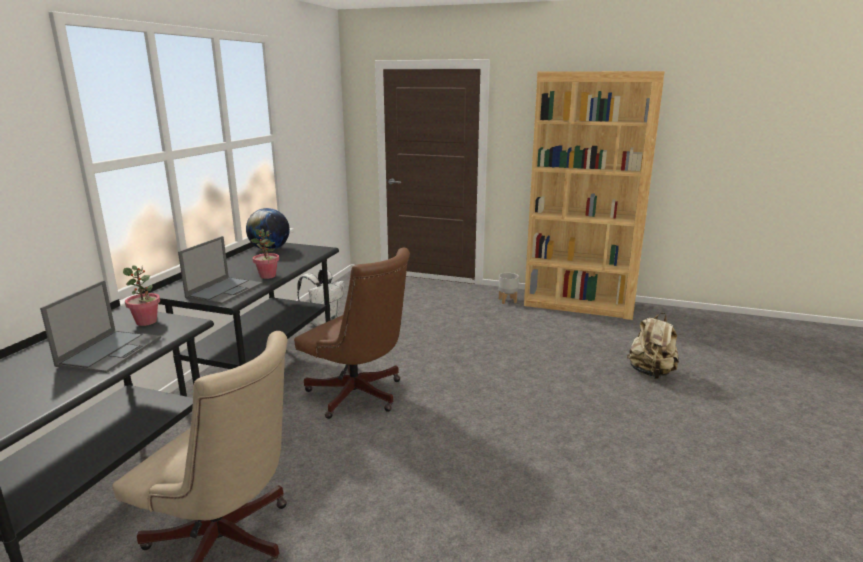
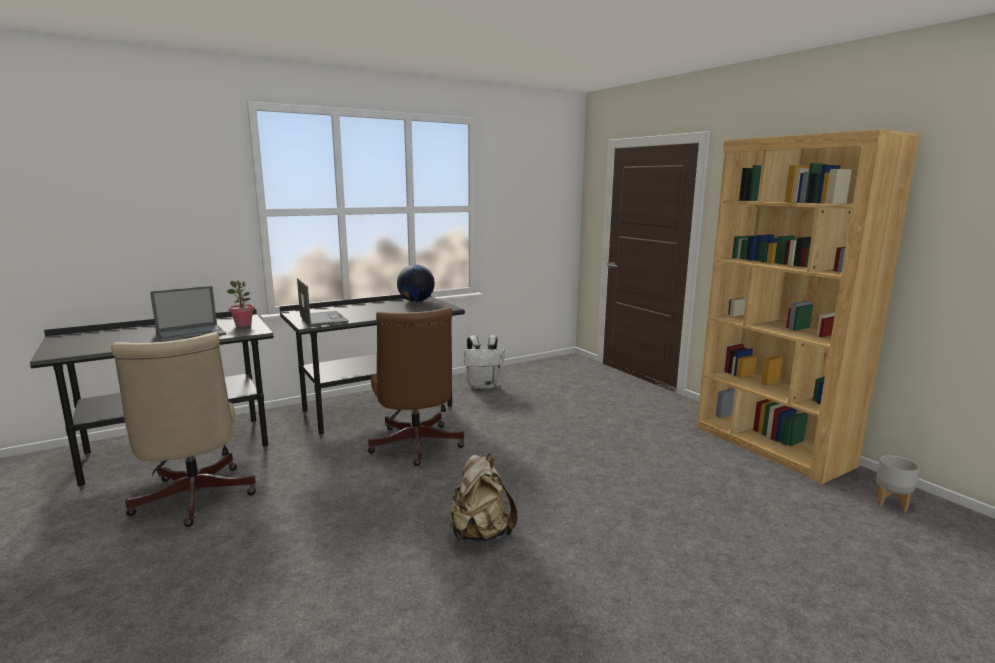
camera: 40 degrees right, 5 degrees down
laptop [178,236,263,304] -> laptop turned 90 degrees counterclockwise [297,278,349,327]
potted plant [250,229,279,279] -> none
grey planter [498,273,519,304] -> grey planter moved to [876,455,919,512]
beige backpack [627,313,679,379] -> beige backpack moved to [449,454,517,542]

